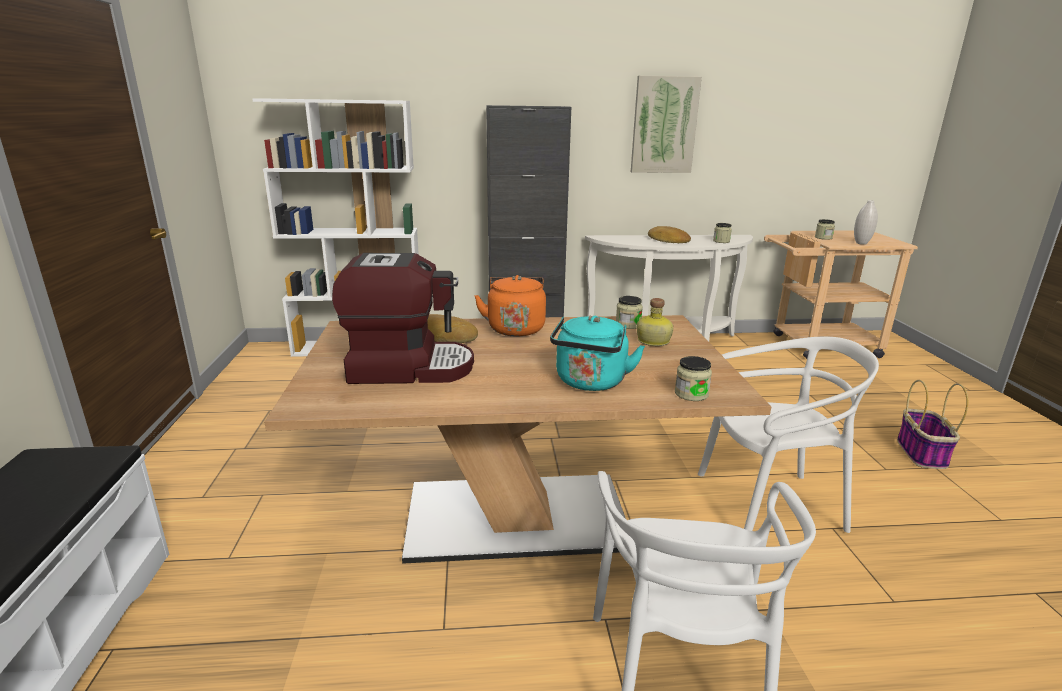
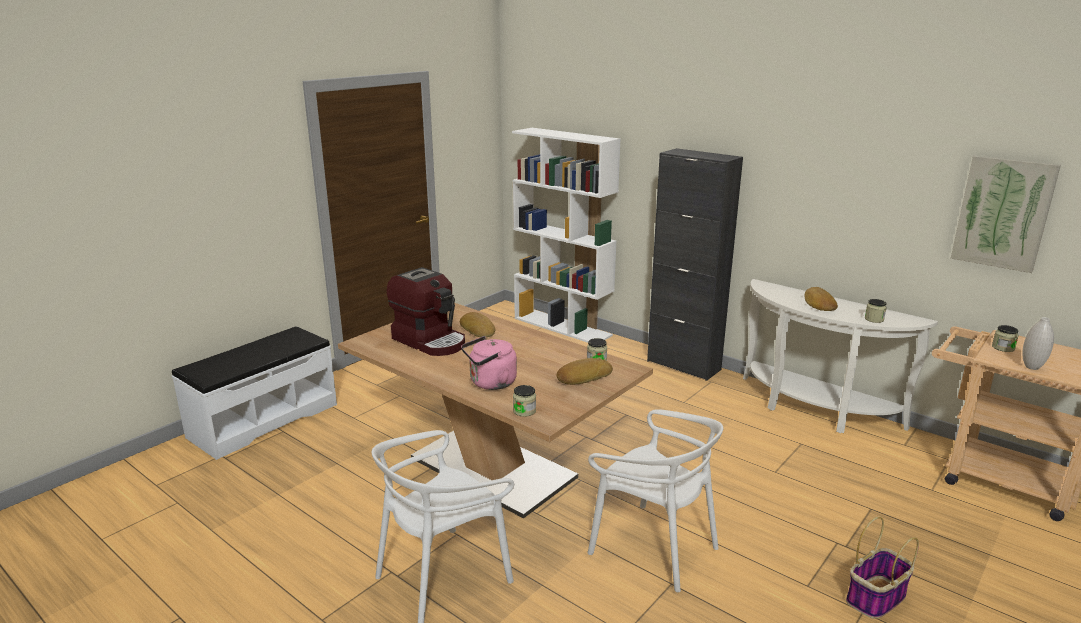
camera: 45 degrees right, 0 degrees up
orange kettle [474,275,546,337] -> none
turquoise kettle [550,316,645,391] -> pink kettle [461,336,517,390]
picture [631,76,702,173] -> picture moved to [951,155,1061,273]
bottle [637,298,673,346] -> bread [557,358,613,385]

